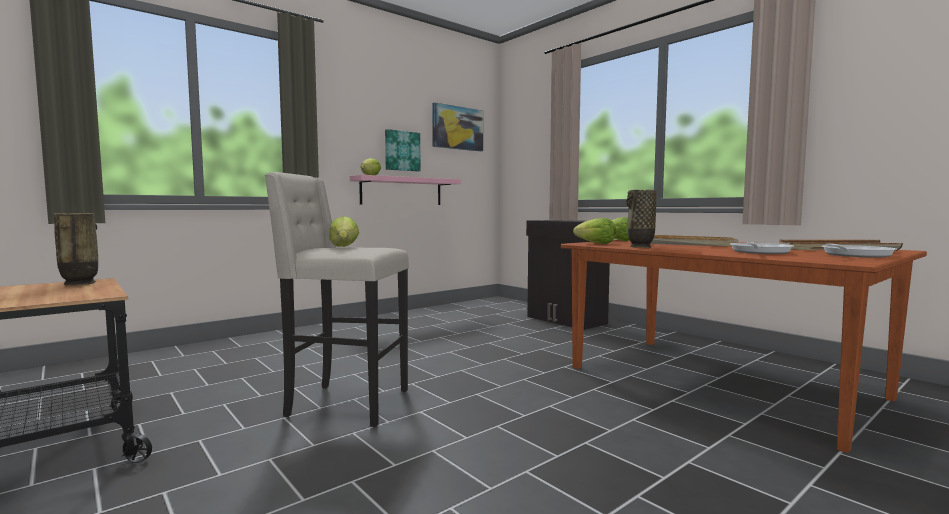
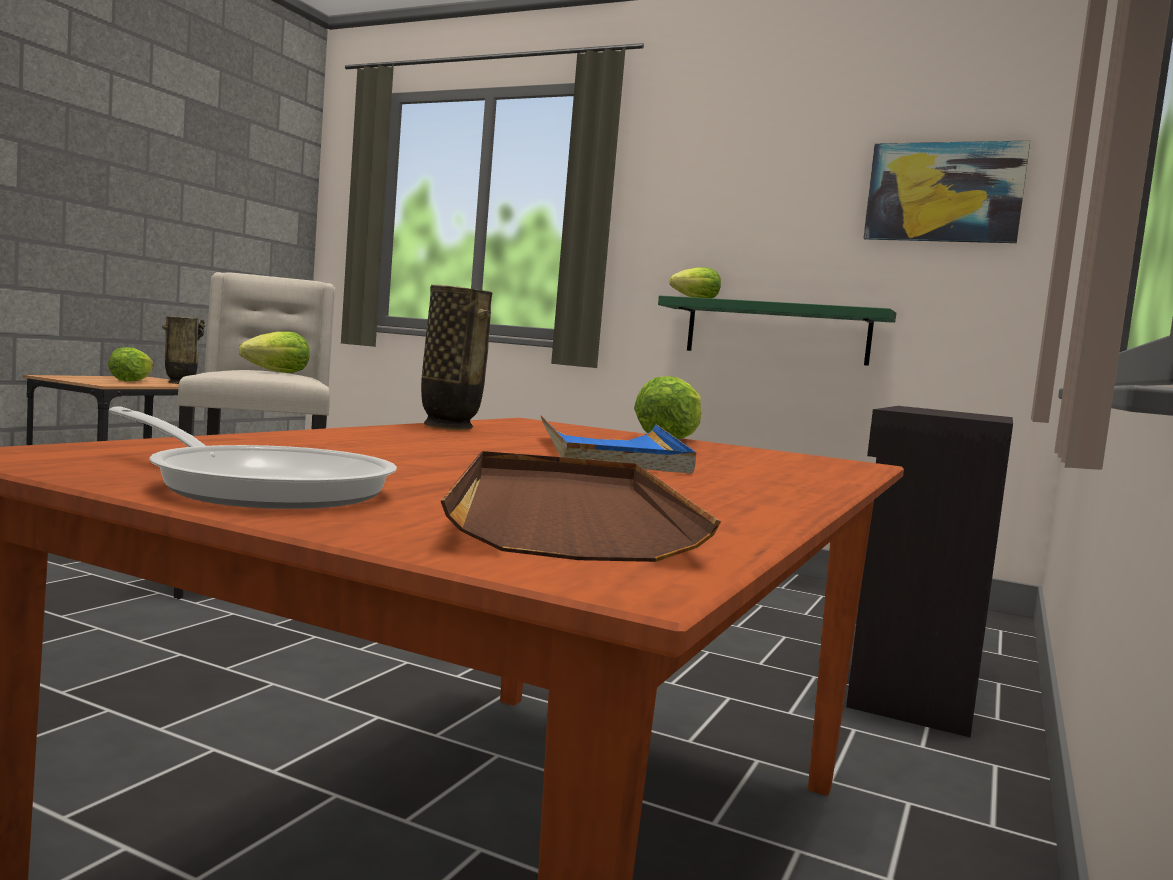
camera: 65 degrees right, 0 degrees up
pink shelf [350,175,461,205] -> green shelf [658,295,896,366]
picture [385,129,421,172] -> none
lettuce [573,218,616,244] -> lettuce moved to [108,347,153,382]
beige tray [650,235,738,247] -> blue tray [540,415,696,474]
frying pan [730,242,794,254] -> none

